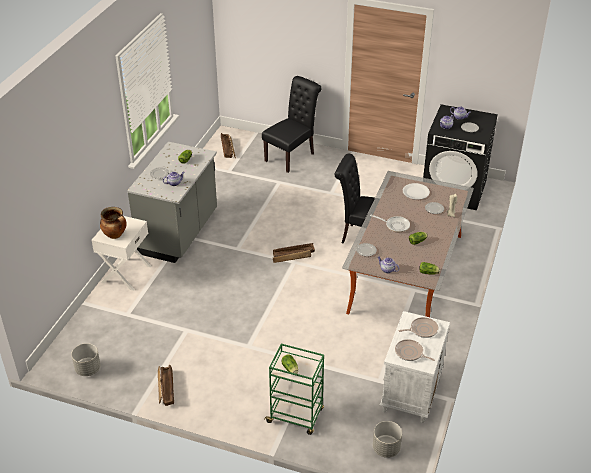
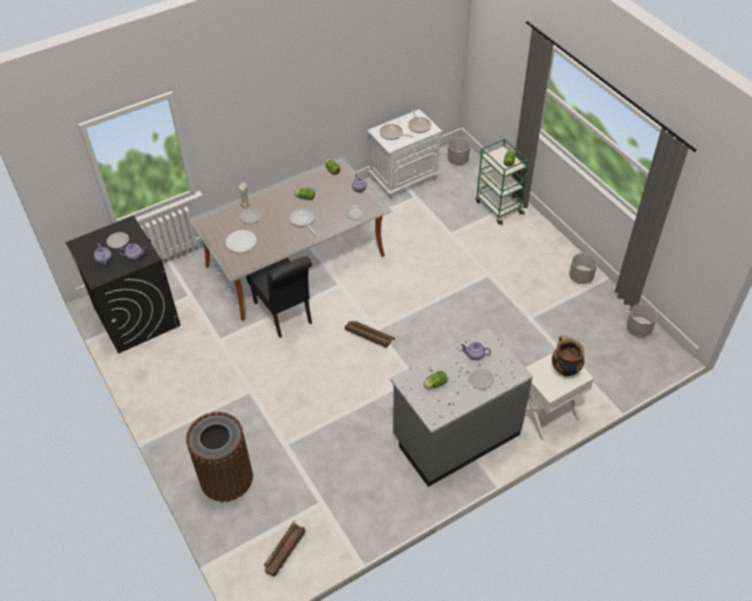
camera: 140 degrees left, 10 degrees up
crate [158,365,174,406] -> grey planter [569,253,597,284]
black chair [262,76,321,173] -> brown trash can [186,412,253,502]

